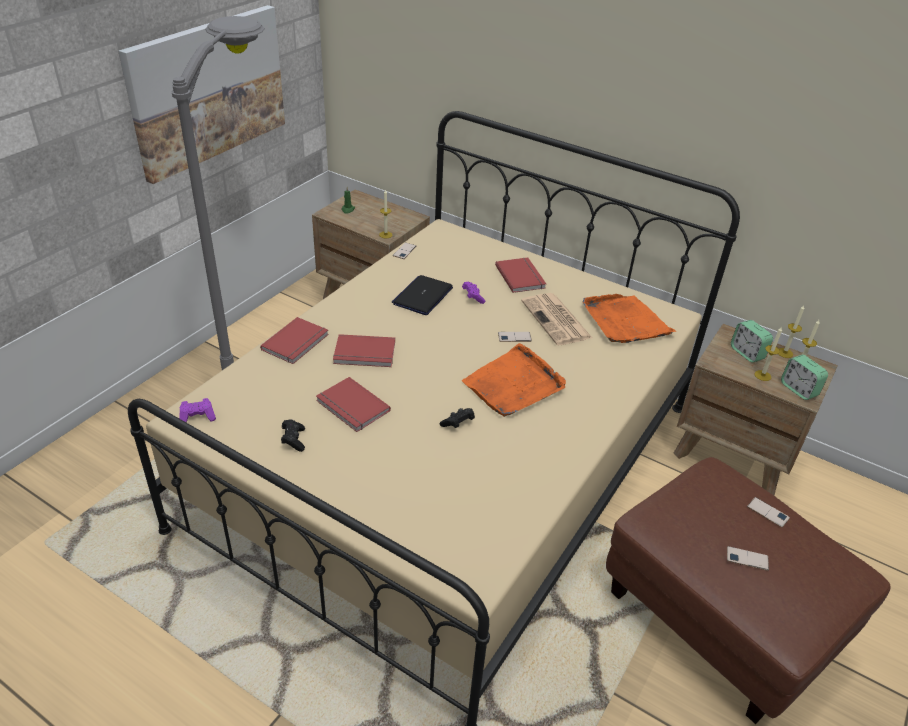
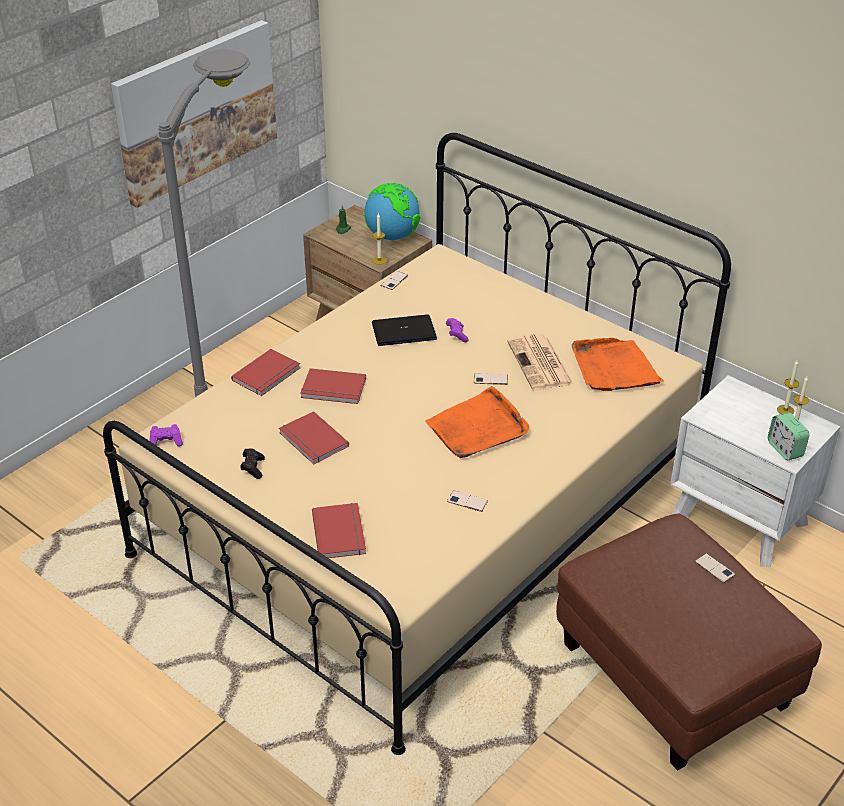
camera: 10 degrees right, 0 degrees up
laptop [392,275,453,315] -> laptop turned 45 degrees clockwise [372,314,437,346]
black game controller [440,408,475,428] -> none
red book [495,257,546,293] -> red book moved to [312,503,366,558]
brown nightstand [674,324,838,495] -> white nightstand [670,375,840,567]
phone [727,546,769,571] -> phone moved to [447,490,488,512]
alarm clock [731,320,773,363] -> none
candle [755,327,782,381] -> none
none -> globe [363,183,421,240]

